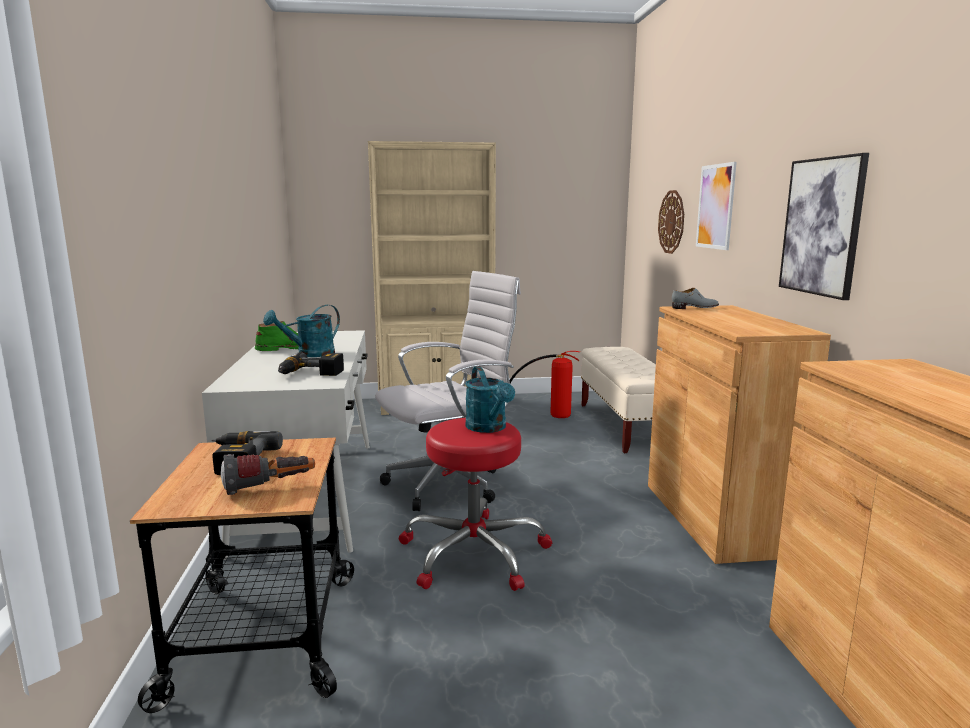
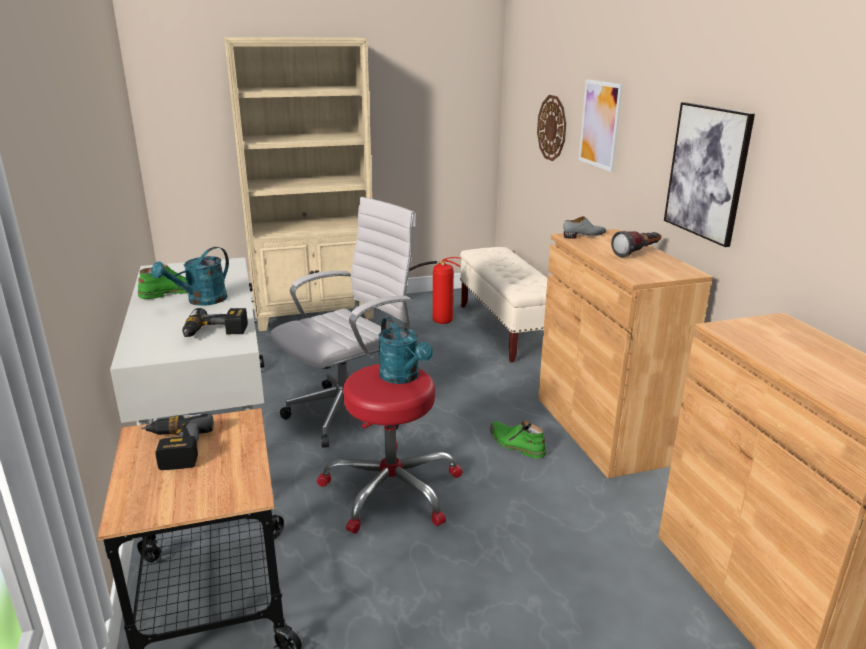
camera: 10 degrees left, 10 degrees up
flashlight [221,454,315,495] -> flashlight moved to [611,231,662,257]
none -> green boot [490,421,546,458]

